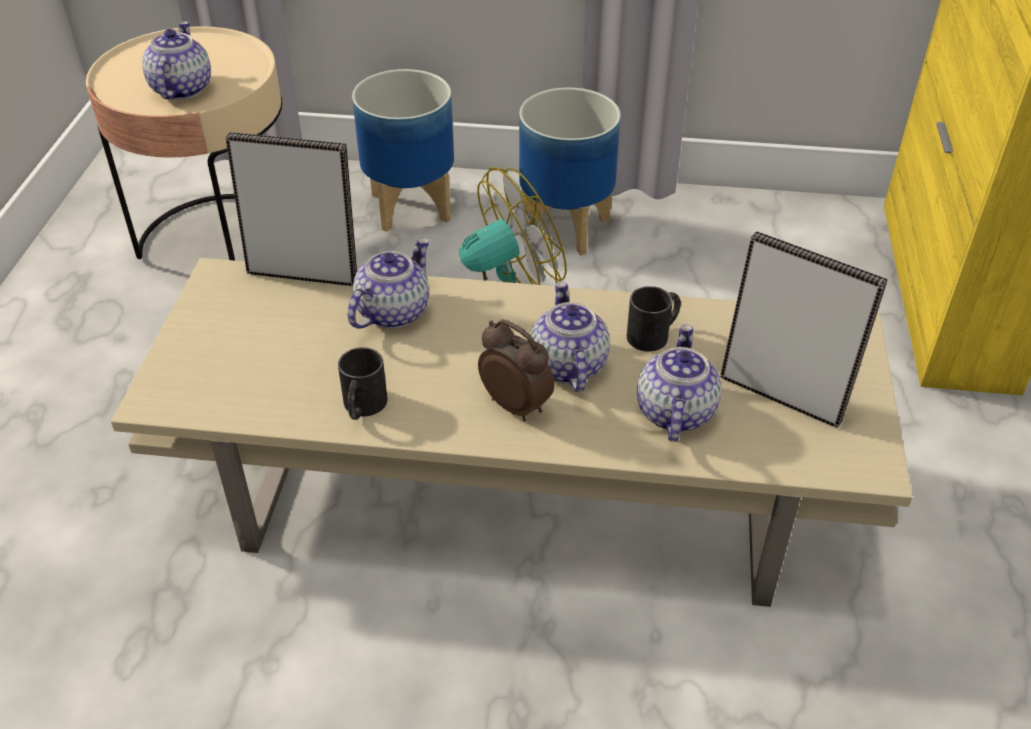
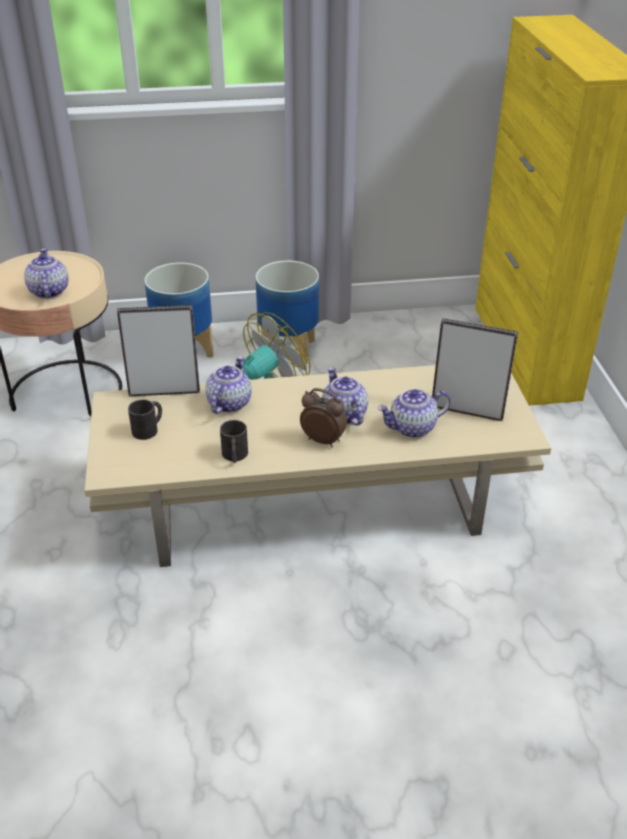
camera: 15 degrees left, 5 degrees down
black mug [627,286,681,352] -> black mug moved to [128,399,162,440]
teapot [637,324,721,442] -> teapot turned 105 degrees counterclockwise [378,389,451,438]

